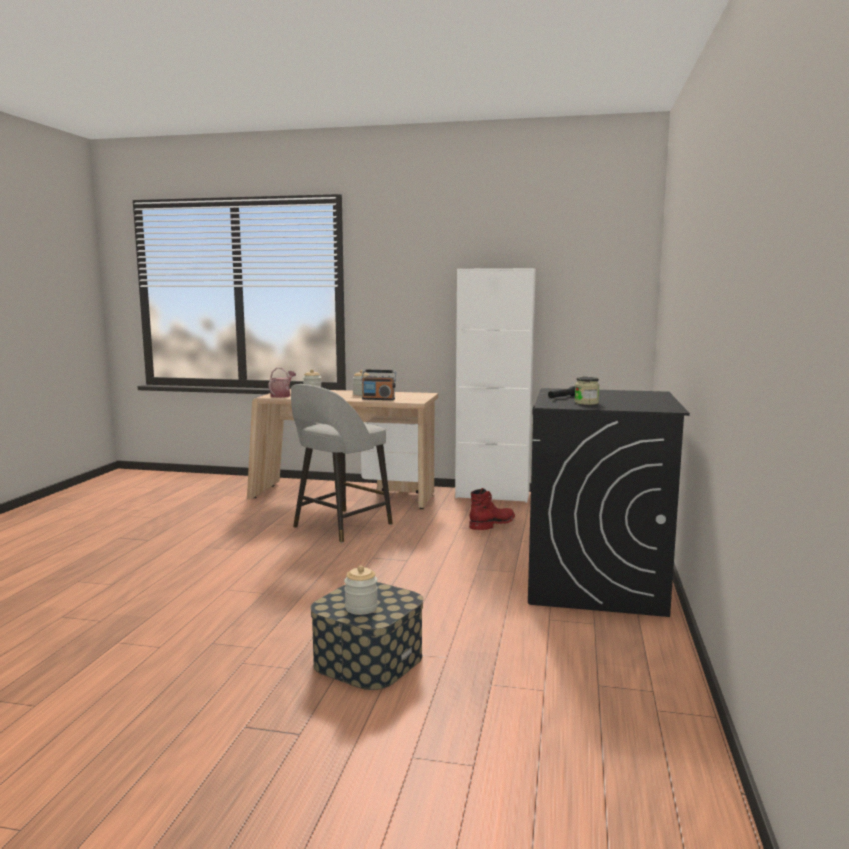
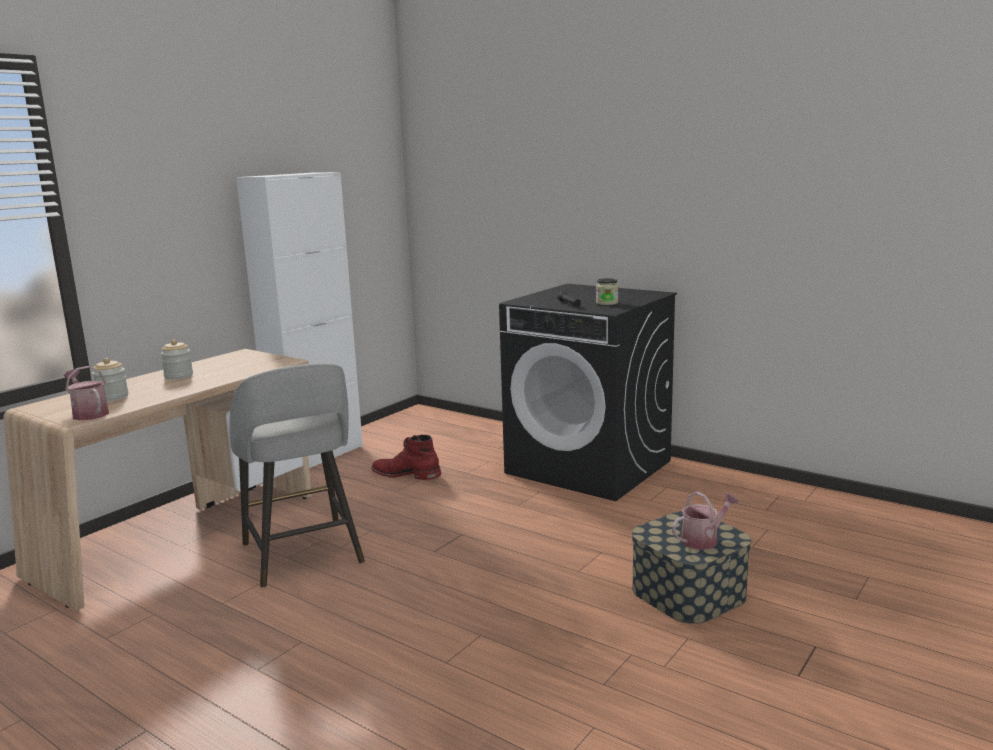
camera: 65 degrees left, 5 degrees up
jar [344,566,378,615] -> watering can [672,491,739,550]
radio [361,370,396,400] -> none
red boot [469,488,515,530] -> red boot turned 45 degrees counterclockwise [372,435,441,480]

